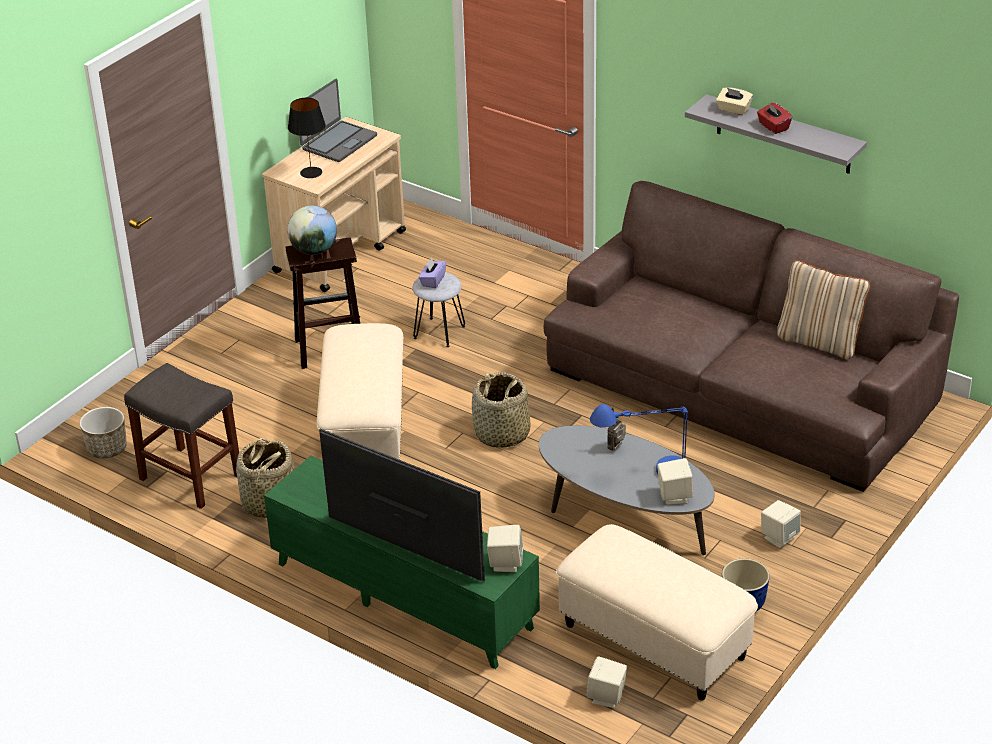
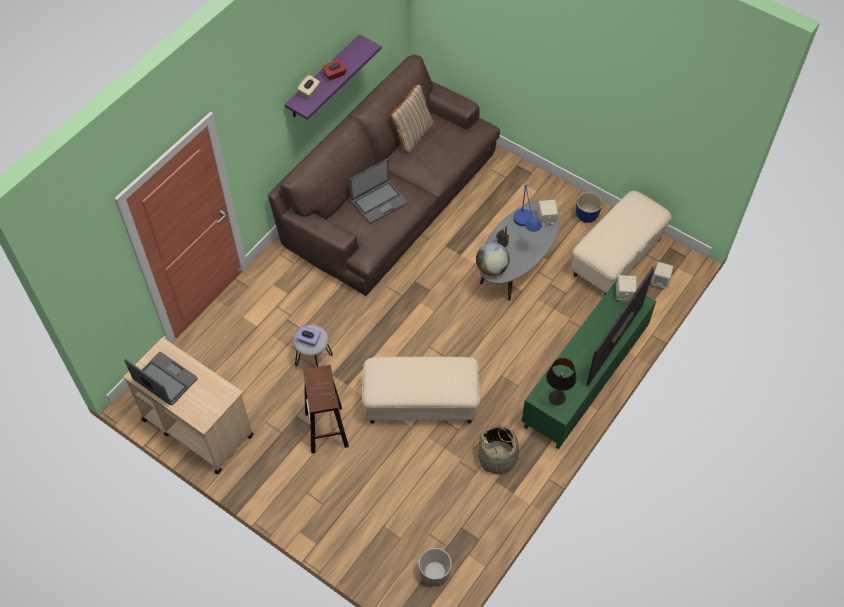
camera: 90 degrees left, 20 degrees up
grey stool [124,363,239,509] -> none
globe [287,205,337,255] -> globe moved to [476,242,509,276]
black table lamp [288,98,326,178] -> black table lamp moved to [547,358,576,405]
basket [472,372,531,448] -> none
grey shelf [685,94,867,174] -> purple shelf [285,34,382,120]
beige speaker [761,500,801,548] -> none
none -> laptop [350,159,408,224]

